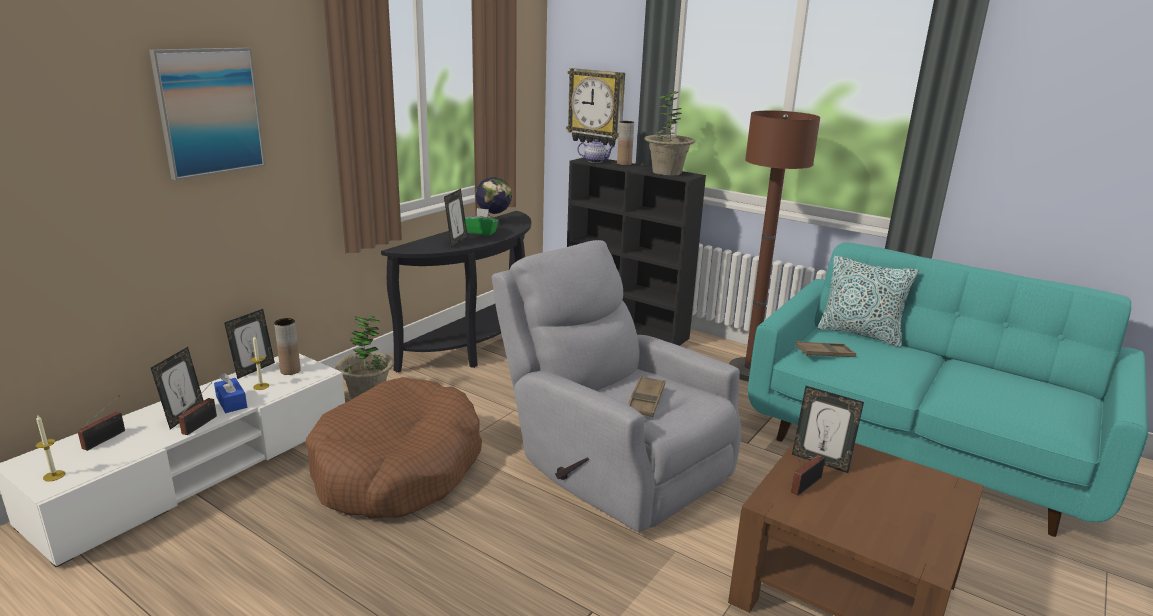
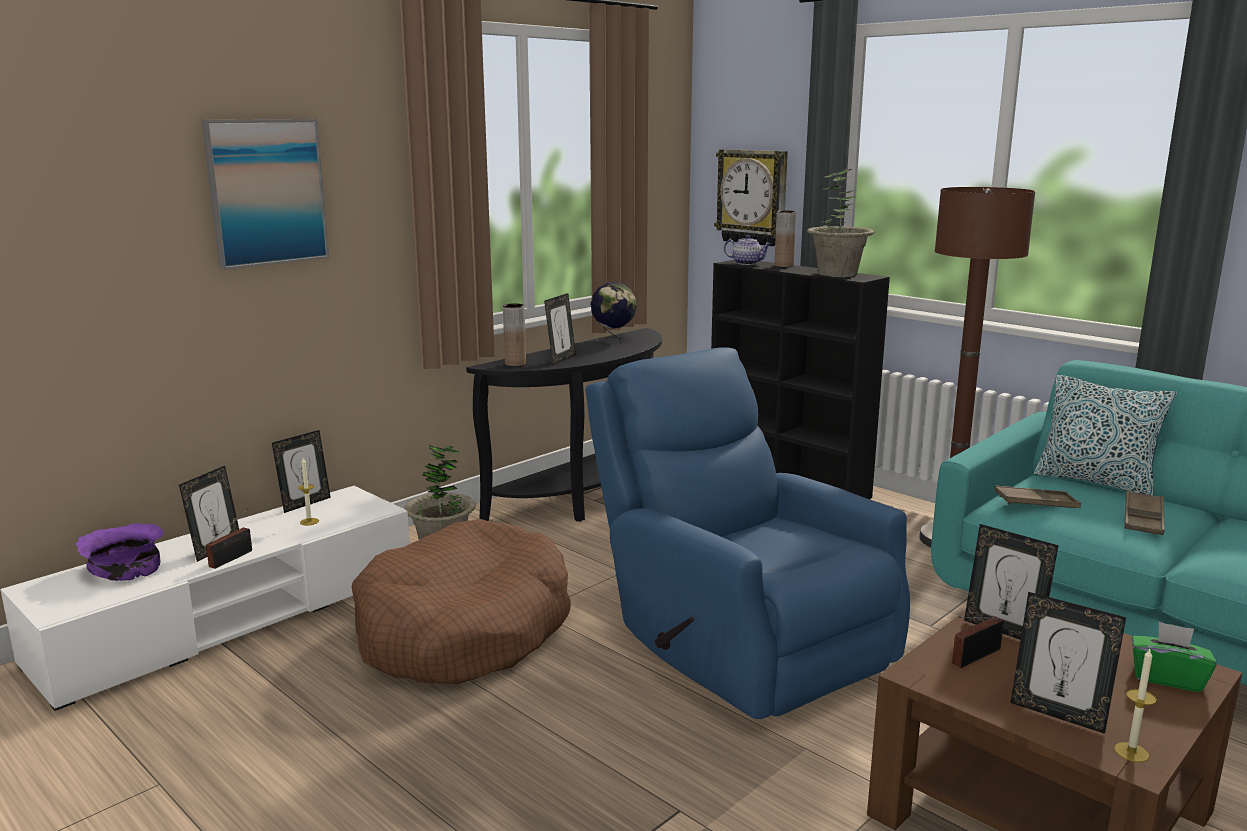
camera: 10 degrees right, 5 degrees down
candle [36,414,65,482] -> candle moved to [1114,649,1157,762]
radio [78,396,125,451] -> purple bowl [75,523,164,581]
blue tissue box [214,373,247,413] -> none
brown vase [274,318,301,375] -> brown vase moved to [503,303,526,367]
green tissue box [465,208,499,235] -> green tissue box moved to [1132,622,1217,692]
grey armchair [491,240,741,532] -> blue armchair [585,347,910,719]
brown tray [628,376,665,417] -> brown tray moved to [1124,490,1165,535]
none -> picture frame [1010,592,1126,734]

